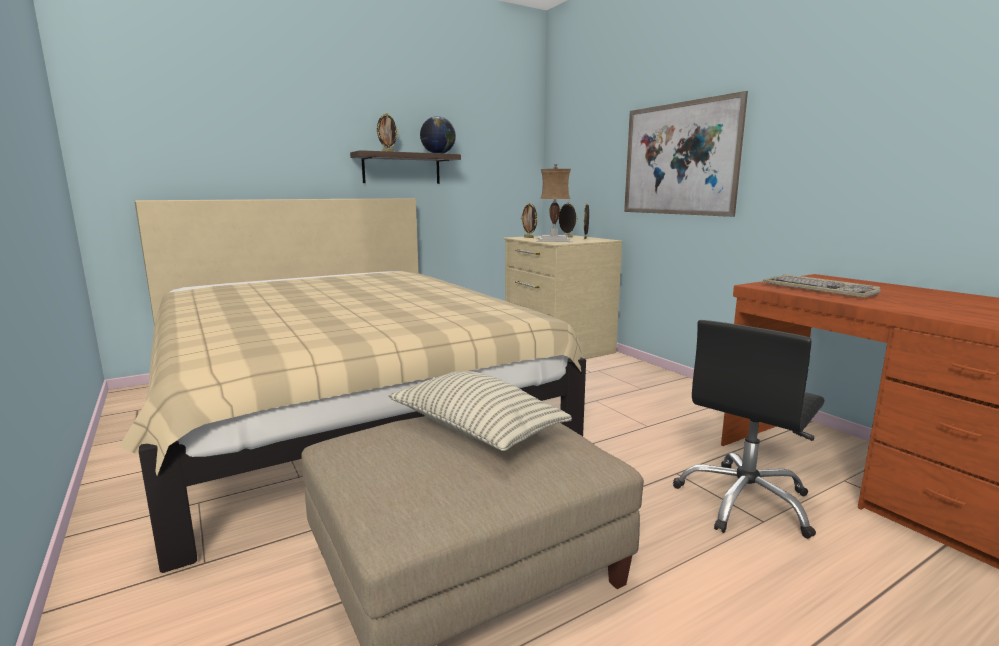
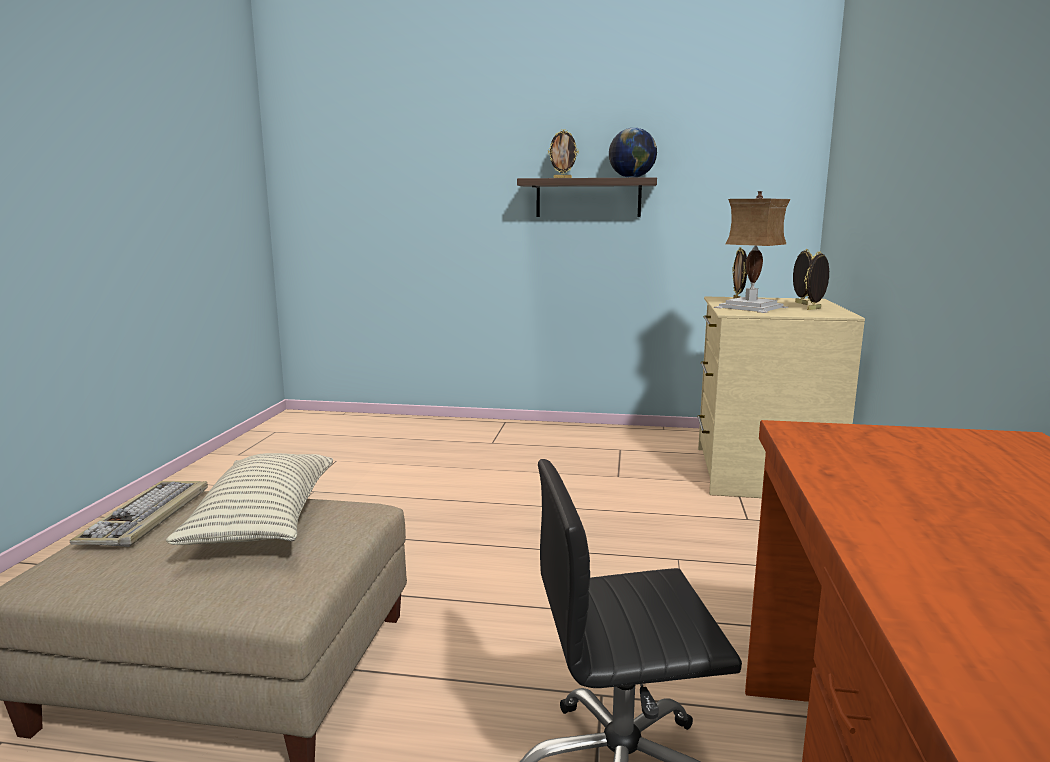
camera: 40 degrees right, 0 degrees up
beige bed [119,198,586,573] -> none
picture [624,91,748,217] -> none
keyboard [763,274,881,298] -> keyboard moved to [70,481,208,547]

